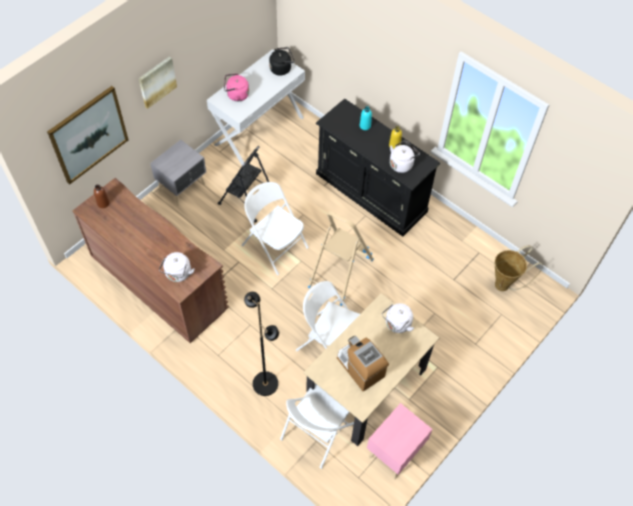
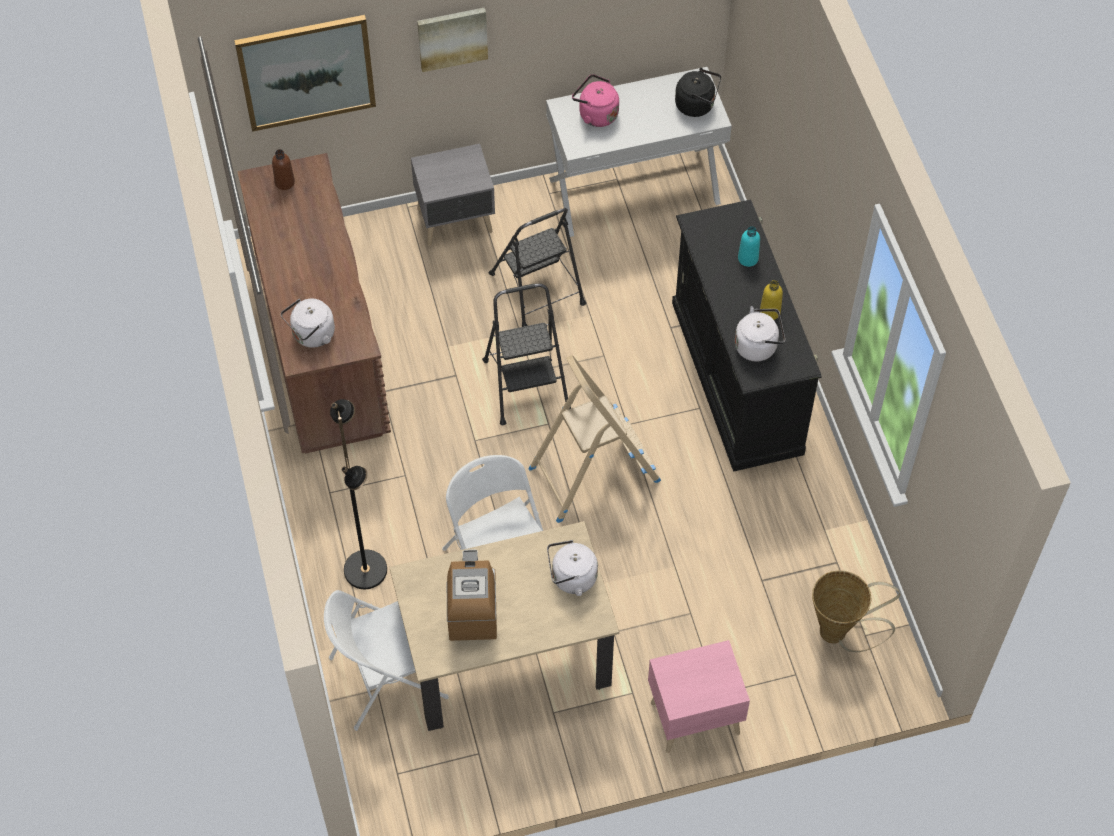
camera: 35 degrees right, 0 degrees up
white chair [242,182,309,276] -> black step ladder [482,283,571,425]
pink nightstand [367,403,433,479] -> pink nightstand moved to [648,640,750,753]

